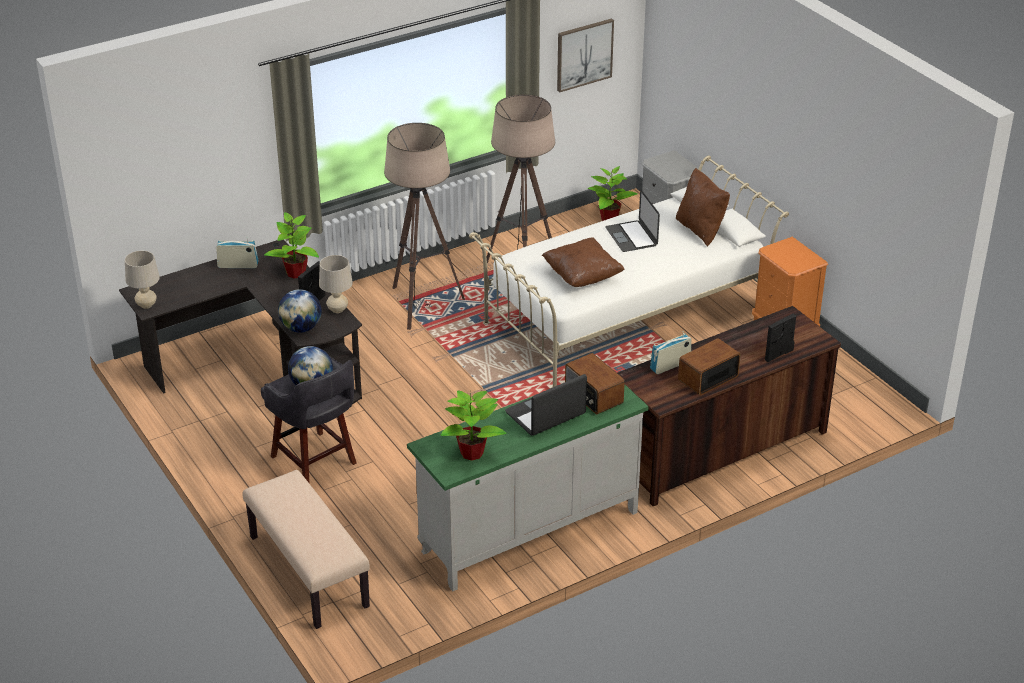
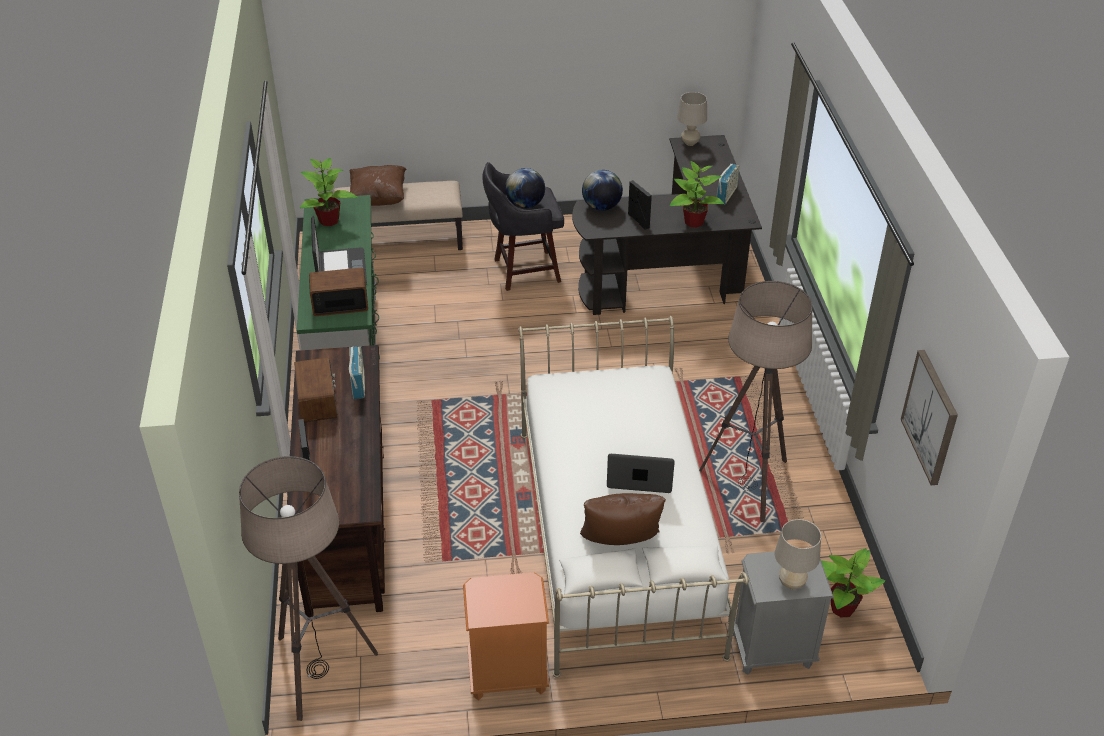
camera: 115 degrees right, 5 degrees up
beige table lamp [319,255,353,313] -> beige table lamp moved to [775,519,821,589]
floor lamp [384,123,465,330] -> floor lamp moved to [239,456,378,721]
brown pillow [542,237,624,287] -> brown pillow moved to [350,165,406,206]

